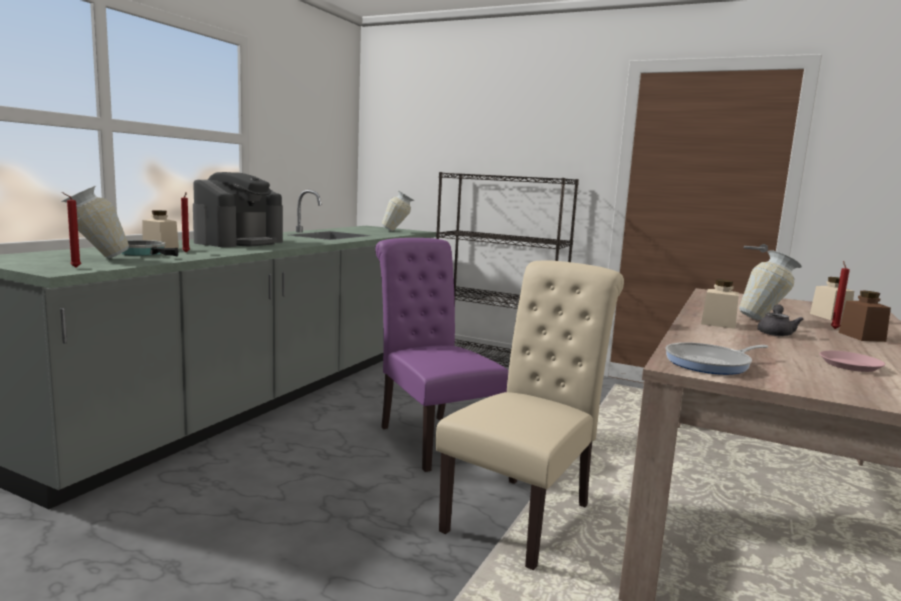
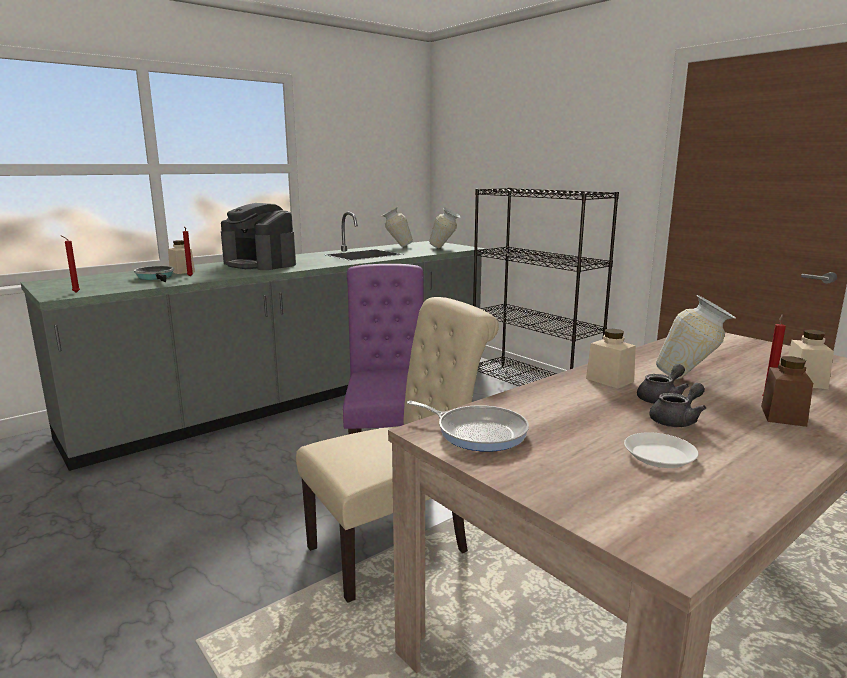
camera: 25 degrees right, 5 degrees up
vase [61,185,129,258] -> vase moved to [382,207,413,247]
coffee machine [193,172,283,247] -> coffee machine turned 75 degrees clockwise [221,203,296,270]
frying pan [665,342,768,375] -> frying pan turned 150 degrees counterclockwise [407,401,529,452]
pink plate [820,351,885,372] -> white plate [624,432,698,468]
none -> grey teapot [650,383,706,427]

